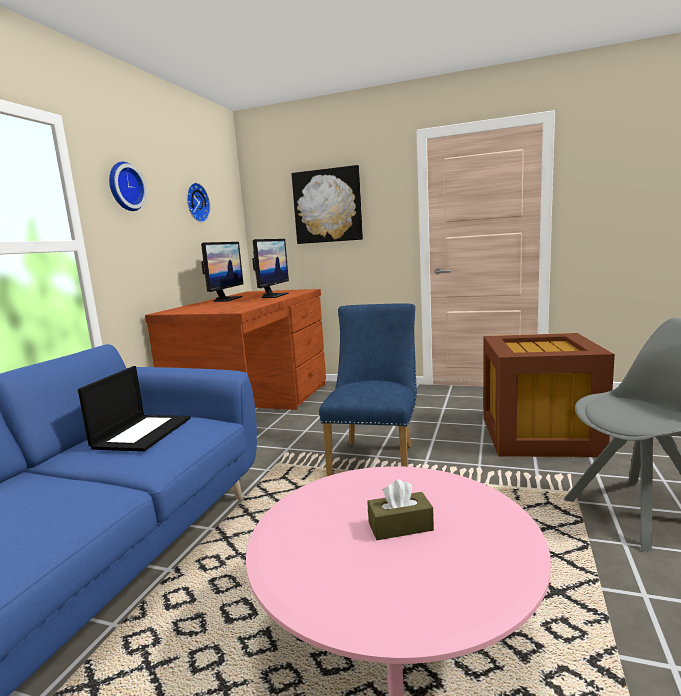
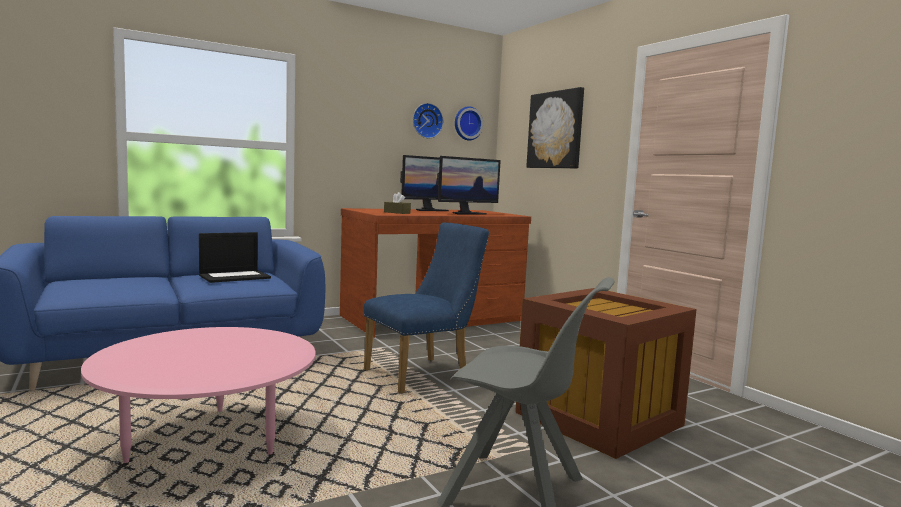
camera: 40 degrees right, 5 degrees down
wall clock [109,162,147,211] -> wall clock moved to [455,106,483,141]
brown tissue box [367,479,434,540] -> brown tissue box moved to [384,192,411,214]

